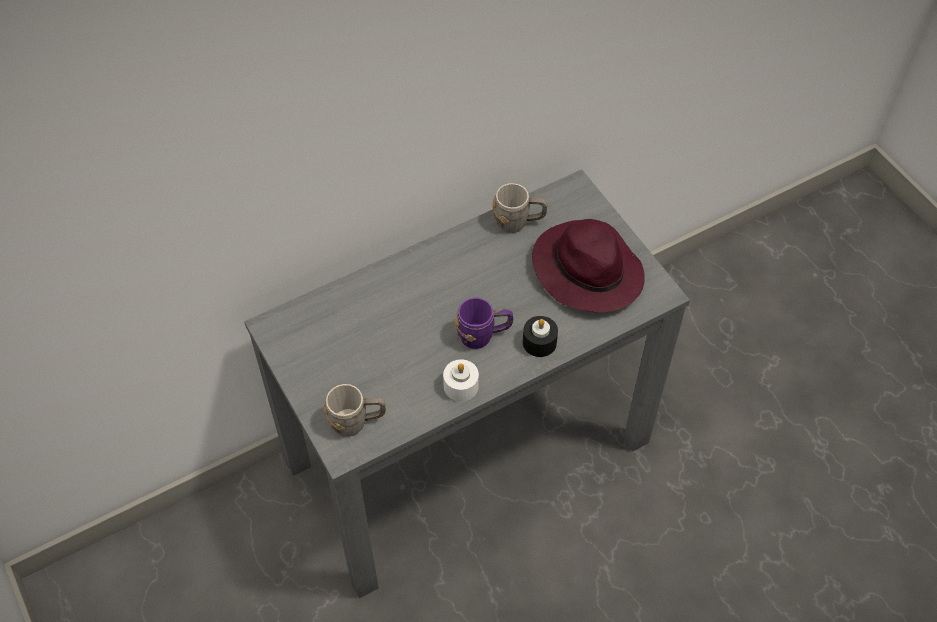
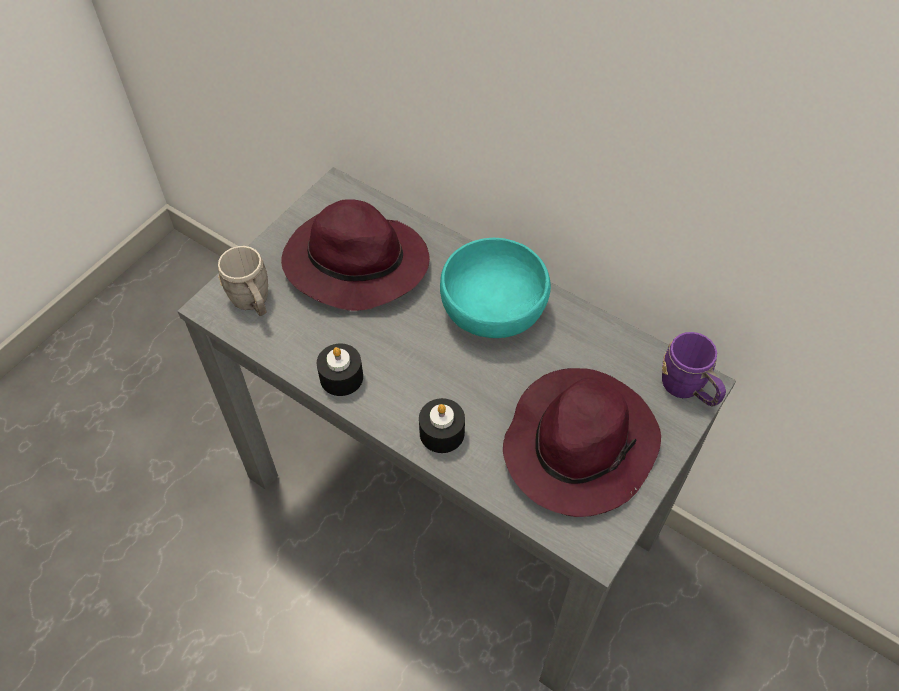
camera: 65 degrees right, 0 degrees up
white candle [443,359,479,402] -> black candle [317,343,363,396]
purple mug [455,297,513,349] -> purple mug moved to [662,332,726,406]
grey mug [493,183,547,233] -> none
none -> purple hat [281,199,430,311]
none -> turquoise bowl [440,238,551,338]

